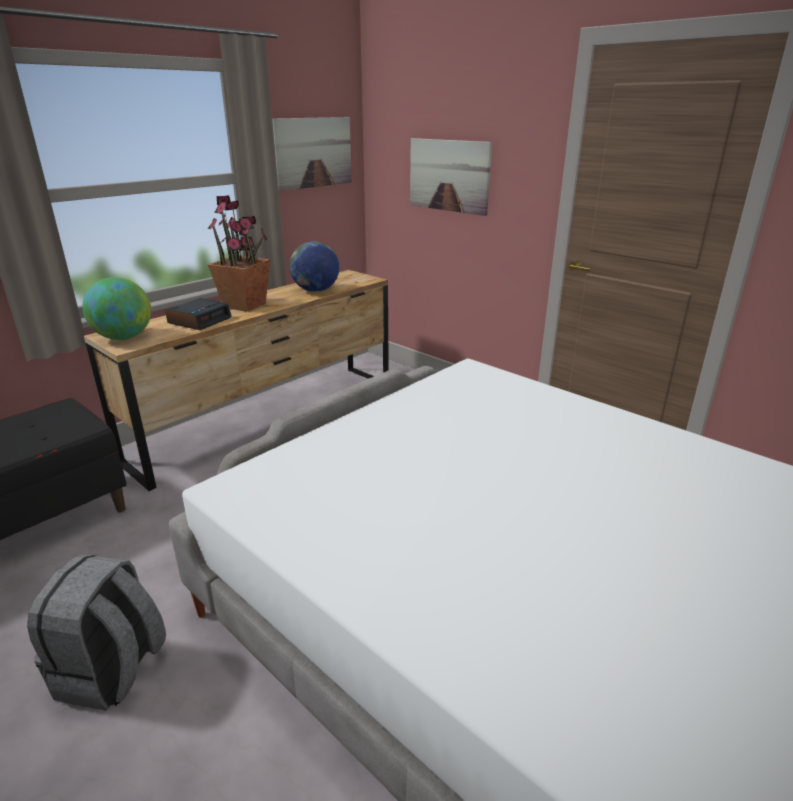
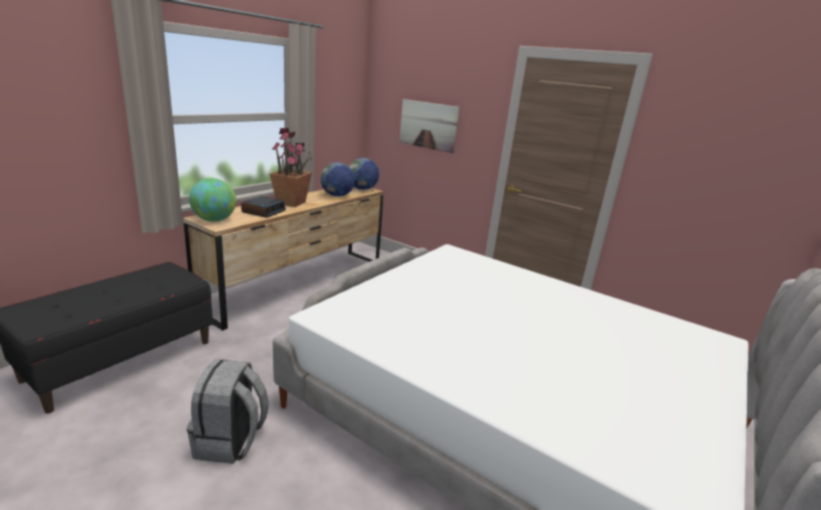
camera: 10 degrees left, 5 degrees down
picture [272,117,352,191] -> none
none -> globe [349,158,379,190]

